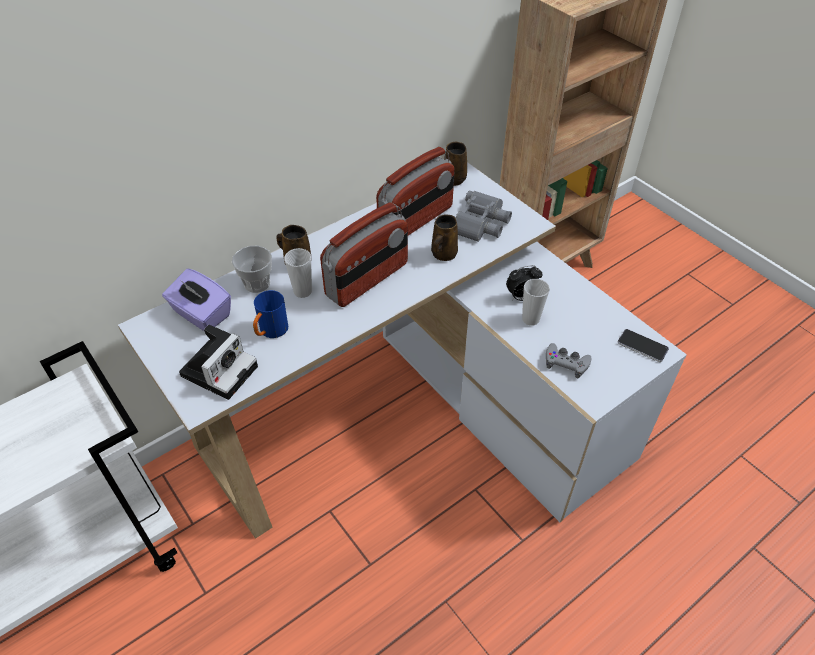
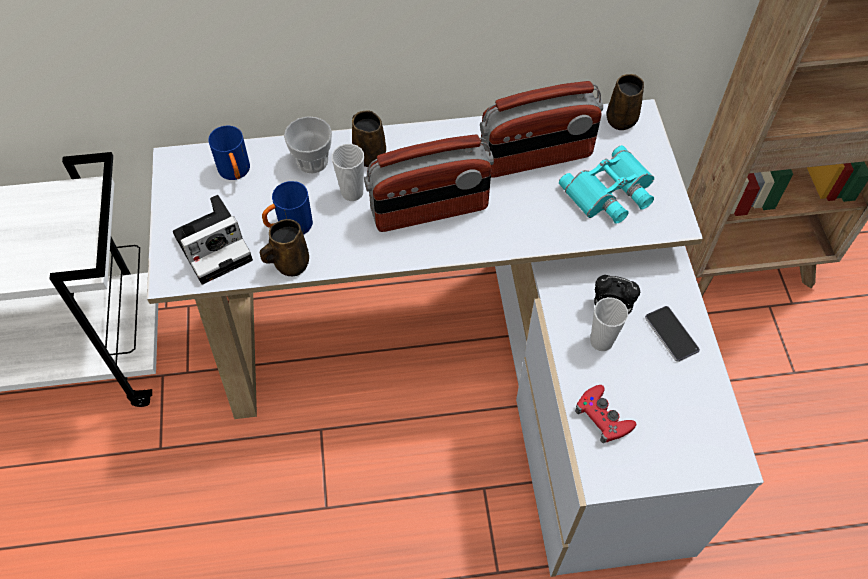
camera: 30 degrees right, 10 degrees up
purple tissue box [162,269,231,331] -> blue mug [208,126,250,180]
brown mug [431,214,458,261] -> brown mug moved to [260,219,309,277]
grey binoculars [456,191,512,242] -> turquoise binoculars [559,145,654,224]
grey game controller [546,343,591,378] -> red game controller [575,385,636,443]
phone [617,329,669,362] -> phone moved to [645,306,700,362]

